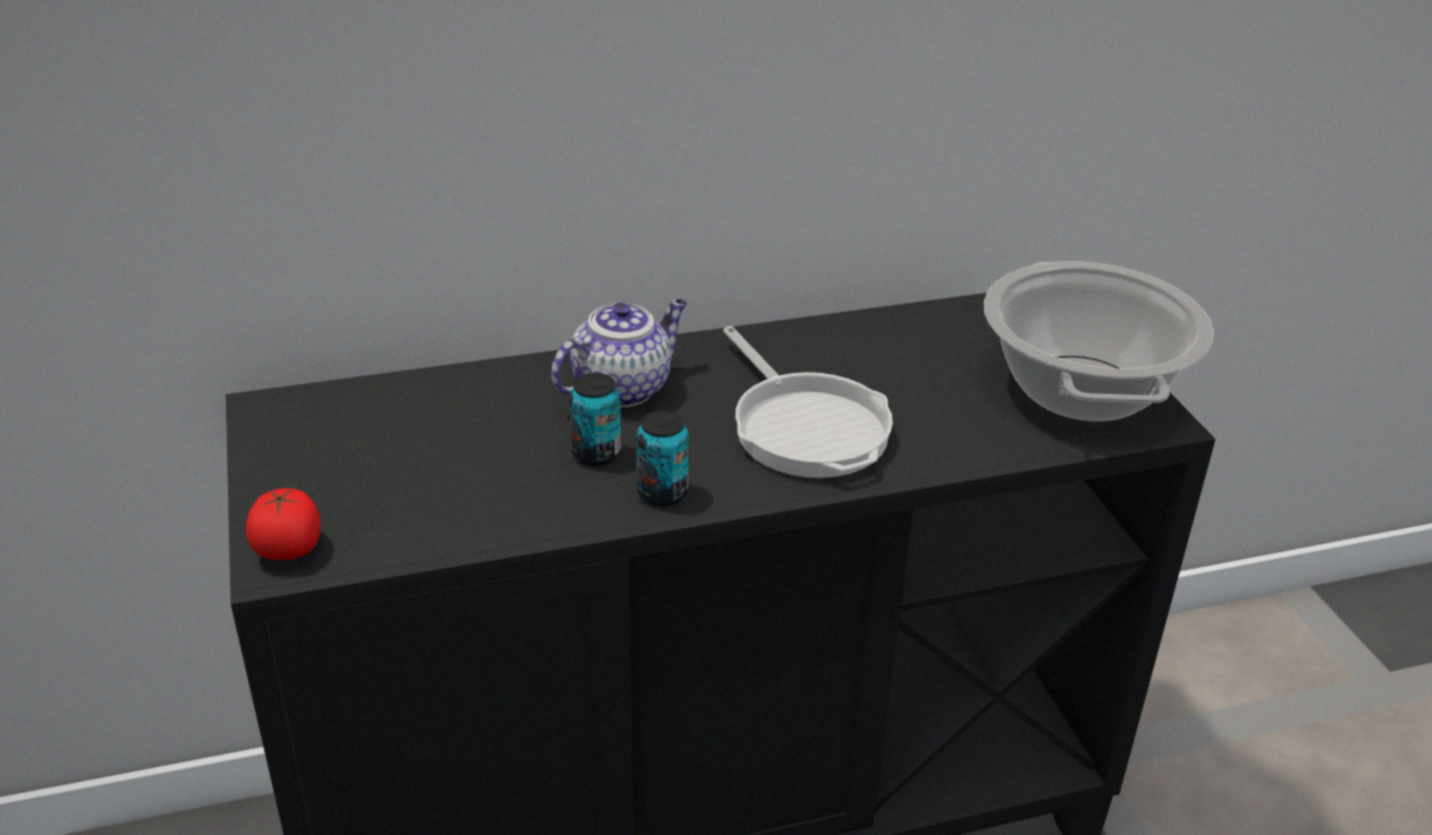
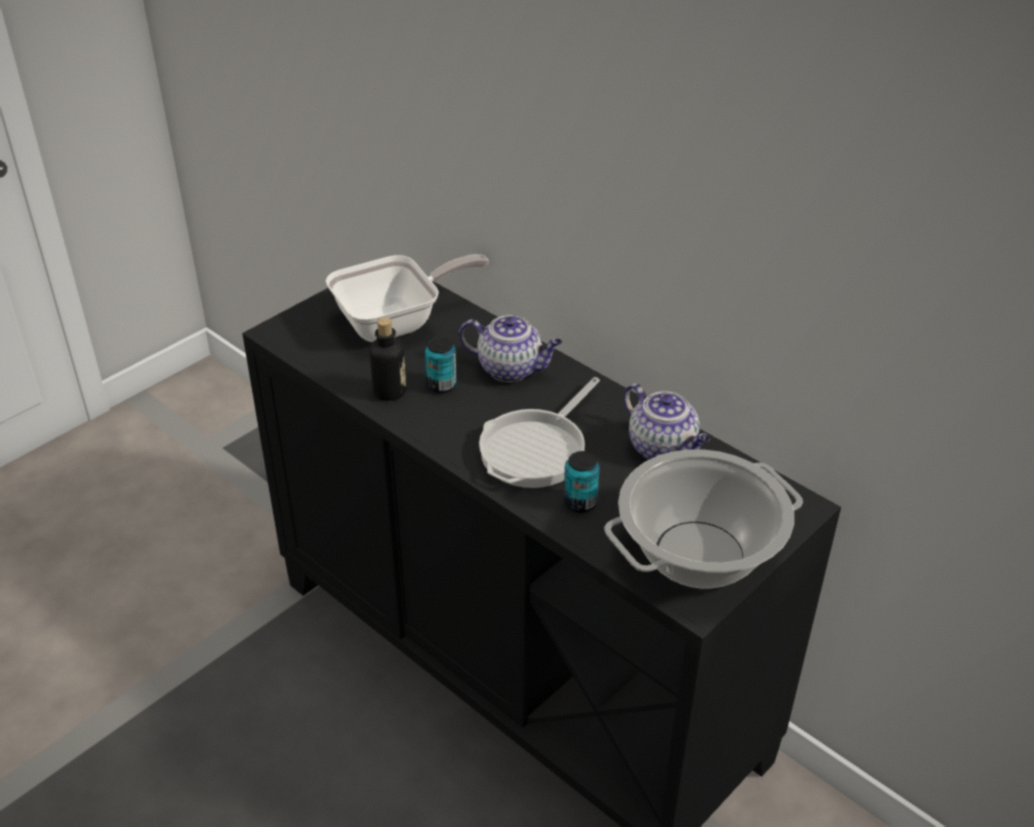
camera: 60 degrees right, 5 degrees up
tomato [246,487,321,560] -> none
can [637,410,689,506] -> can moved to [564,451,600,513]
none -> frying pan [326,254,489,342]
none -> bottle [369,317,406,401]
none -> teapot [623,383,710,460]

